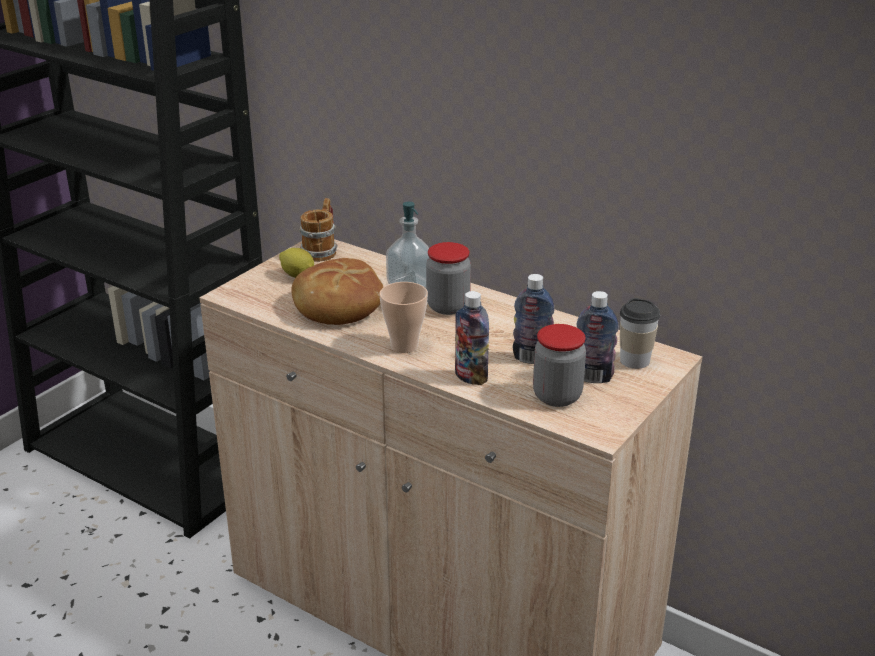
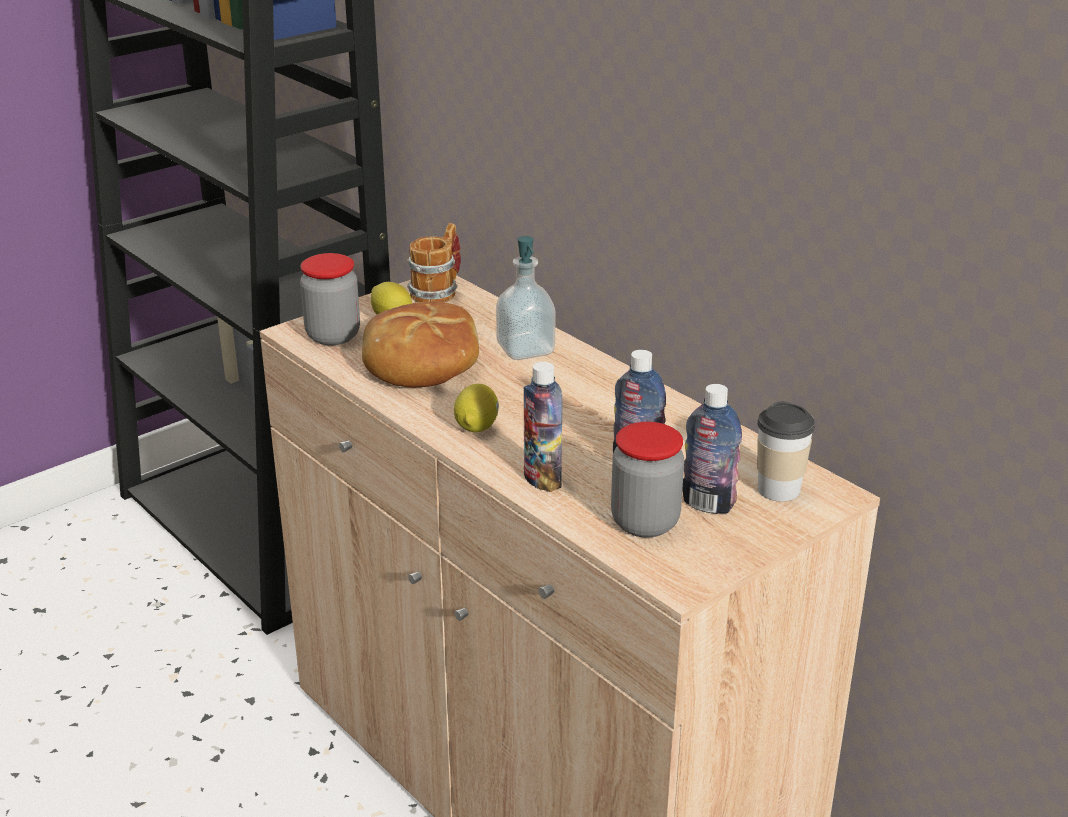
camera: 15 degrees right, 0 degrees up
cup [379,282,428,353] -> lemon [454,384,499,432]
jar [426,242,471,315] -> jar moved to [300,253,360,345]

